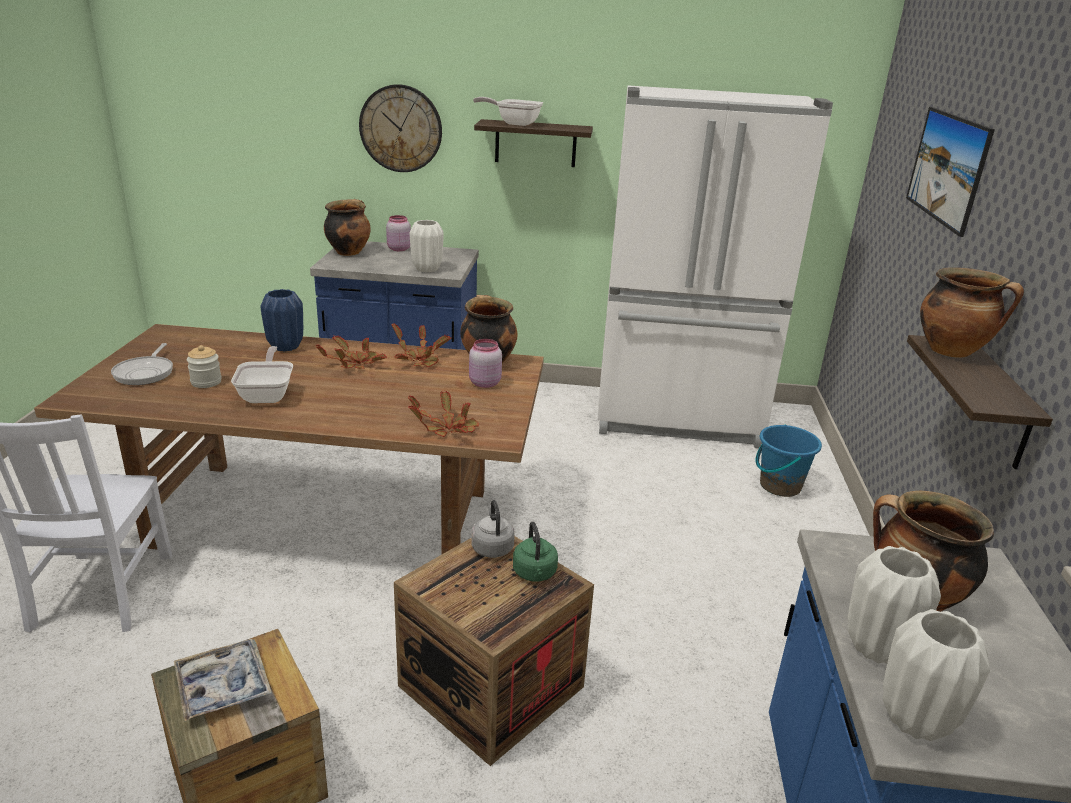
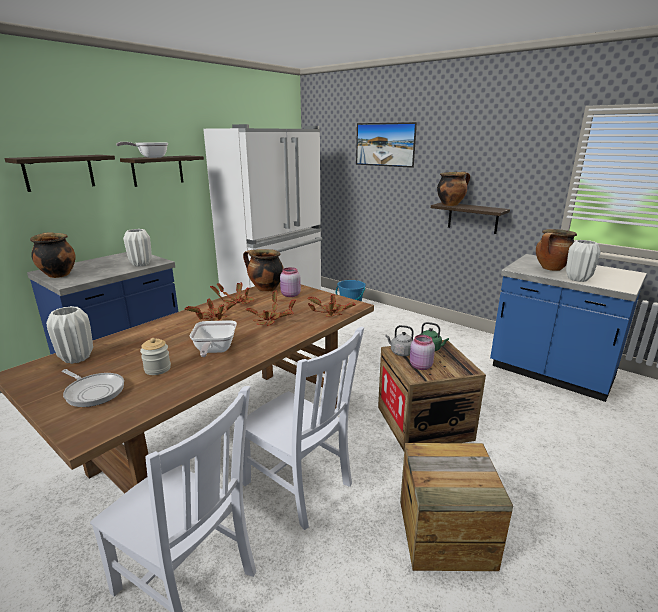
camera: 55 degrees left, 5 degrees down
tray [174,639,272,721] -> none
frying pan [231,346,293,403] -> frying pan turned 120 degrees counterclockwise [190,320,237,357]
blue vase [260,289,303,351] -> none
wall clock [359,84,442,172] -> shelf [4,155,115,192]
pink jar [386,215,411,251] -> pink jar moved to [410,335,435,370]
white vase [882,609,990,741] -> white vase moved to [46,306,93,364]
none -> white chair [243,327,364,530]
none -> potted plant [246,291,296,326]

